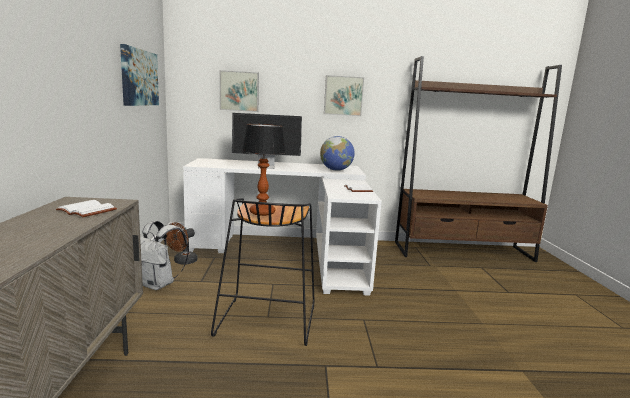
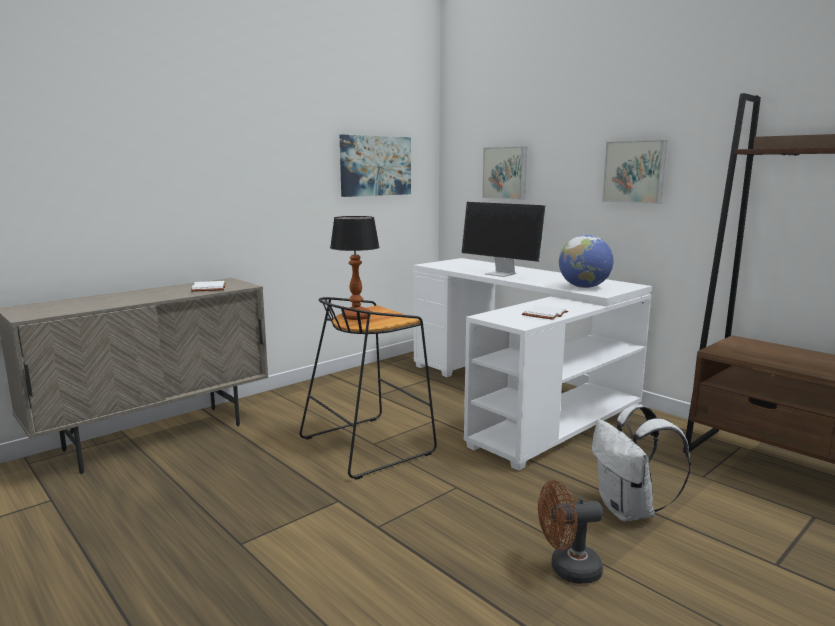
camera: 50 degrees right, 0 degrees up
white backpack [140,221,189,290] -> white backpack moved to [592,404,691,522]
brown fan [166,222,198,265] -> brown fan moved to [538,480,603,584]

